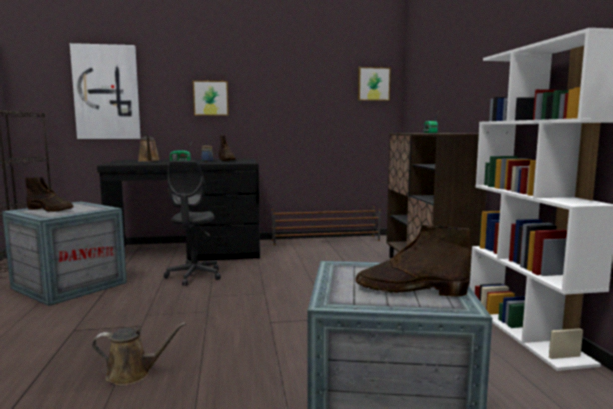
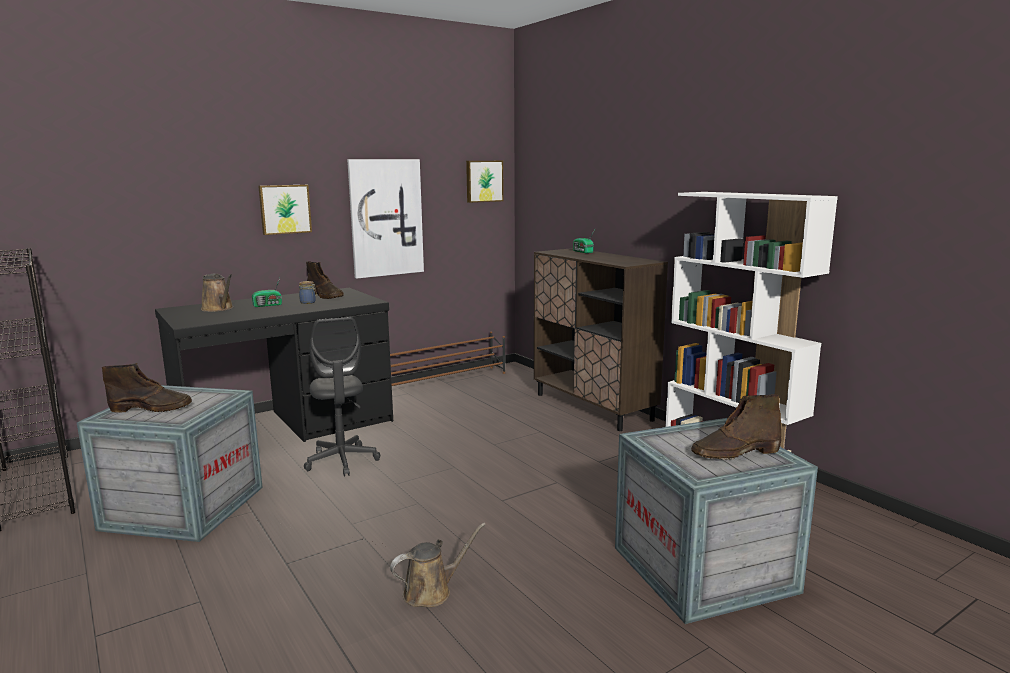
camera: 25 degrees left, 5 degrees up
picture [70,43,141,139] -> picture moved to [347,159,424,279]

